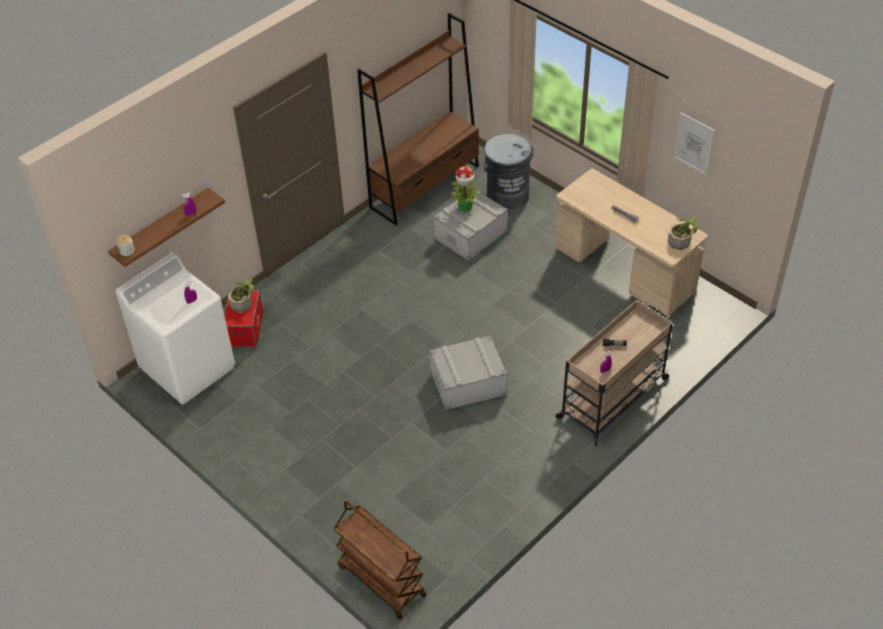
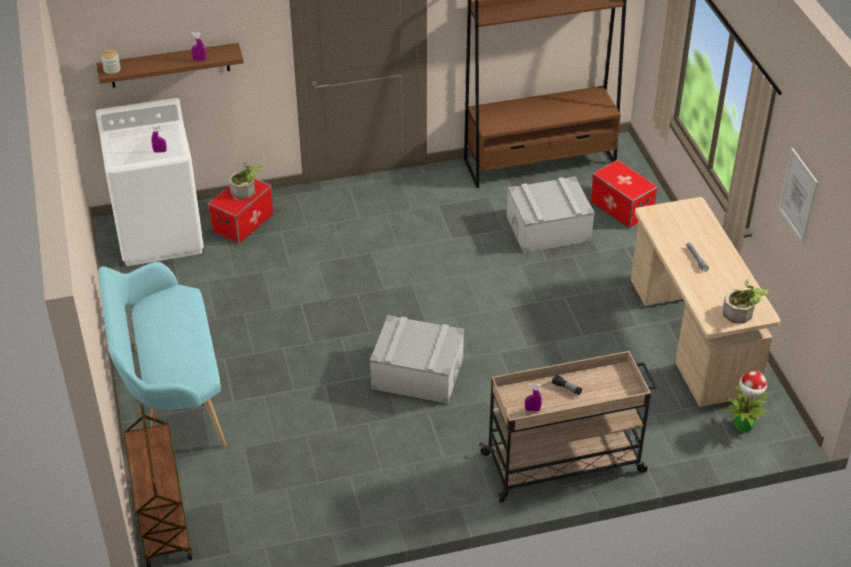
camera: 30 degrees right, 5 degrees down
potted plant [450,166,479,212] -> potted plant moved to [725,370,771,432]
grey trash can [484,134,534,212] -> storage box [590,160,658,229]
none -> turquoise bench [98,262,226,447]

